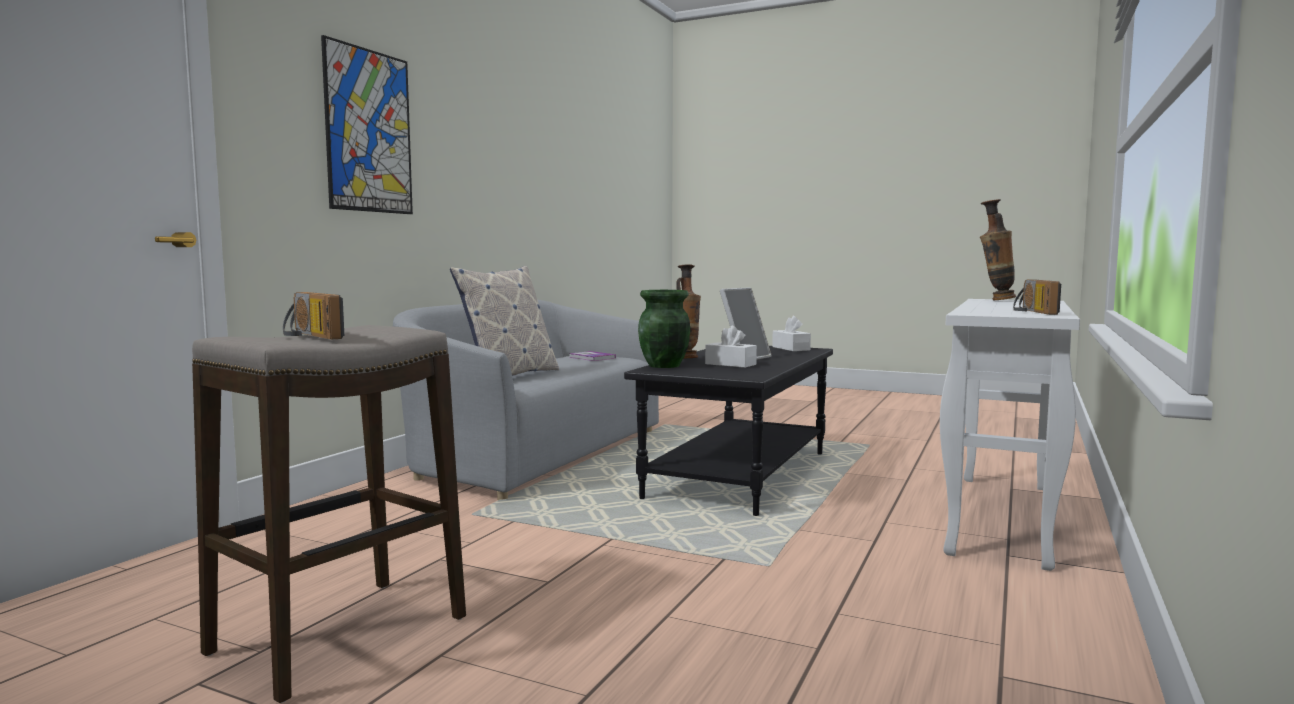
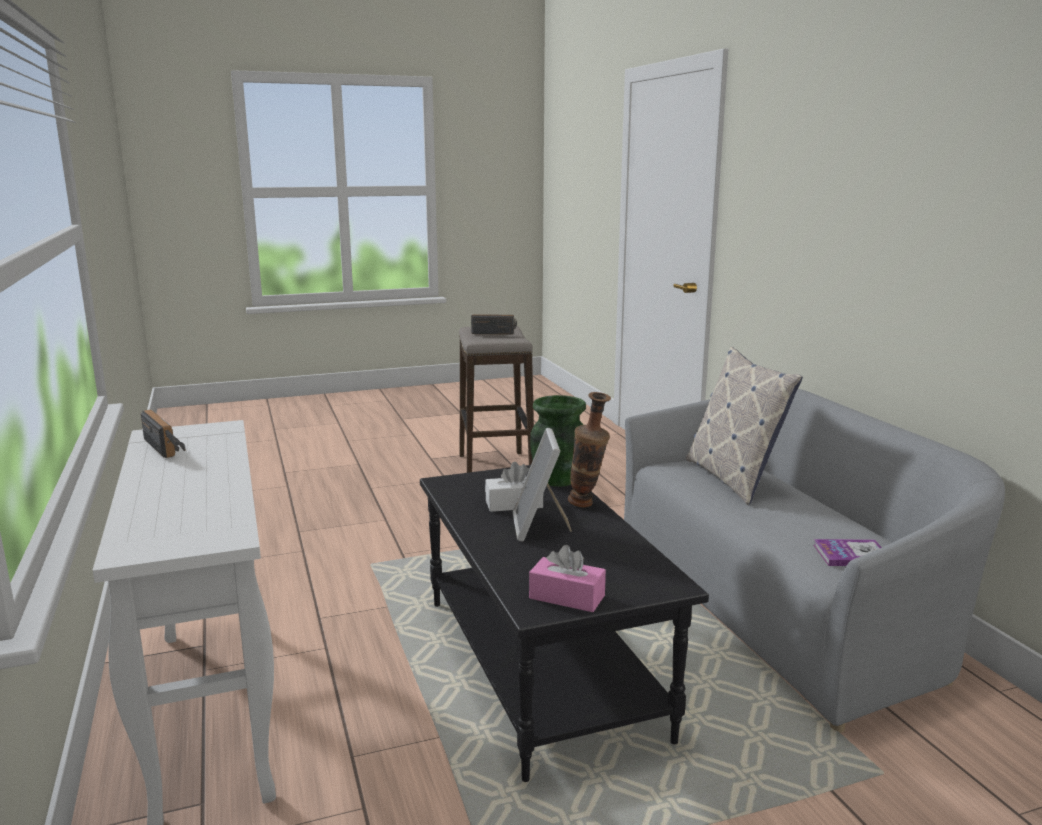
camera: 135 degrees right, 10 degrees up
picture [321,35,413,214] -> none
white tissue box [772,316,811,351] -> pink tissue box [529,545,606,612]
vase [980,199,1016,300] -> none

